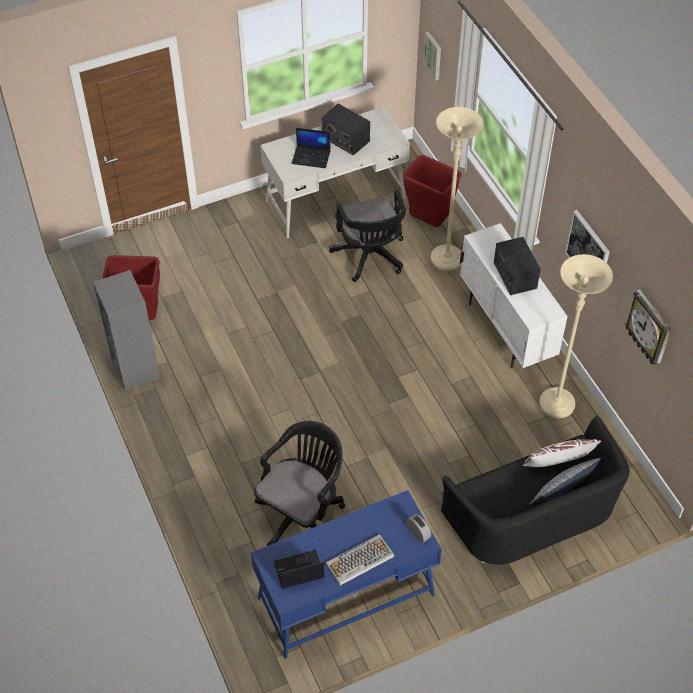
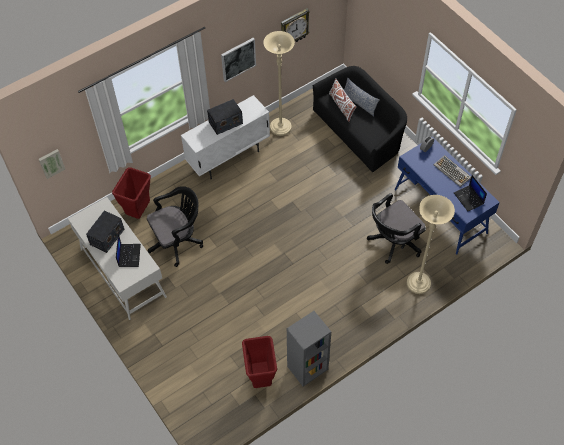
camera: 100 degrees left, 5 degrees up
black office chair [254,421,345,546] -> black office chair turned 60 degrees counterclockwise [367,193,426,264]
beige floor lamp [431,107,483,271] -> beige floor lamp moved to [407,195,455,294]

